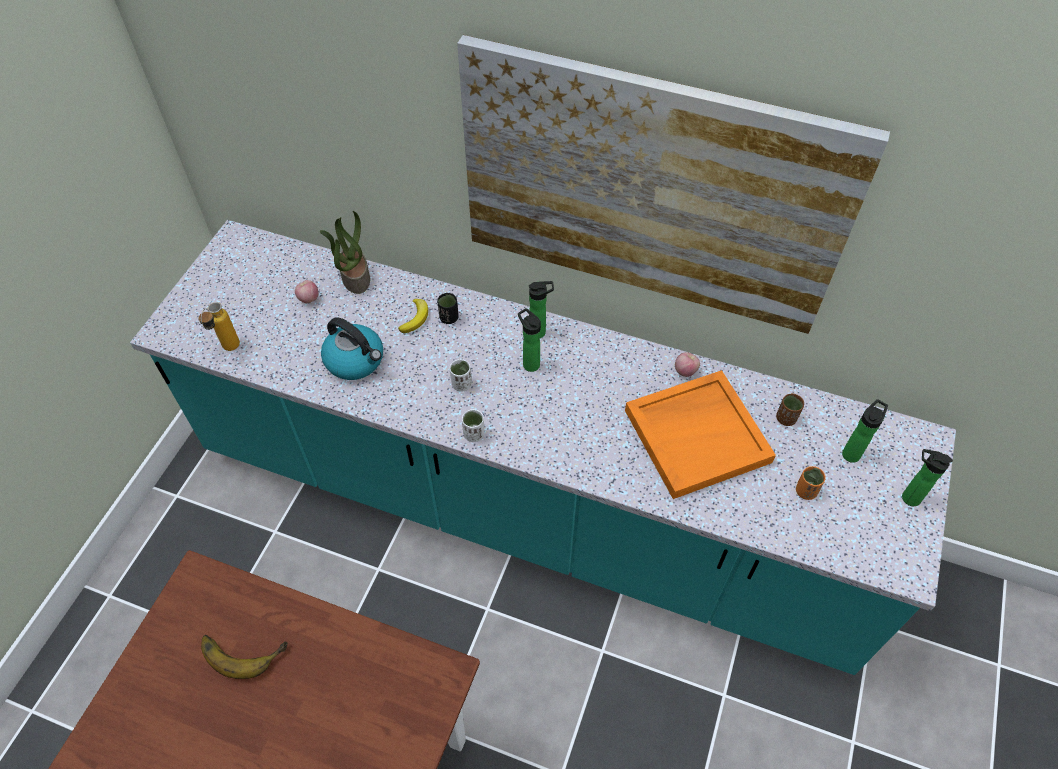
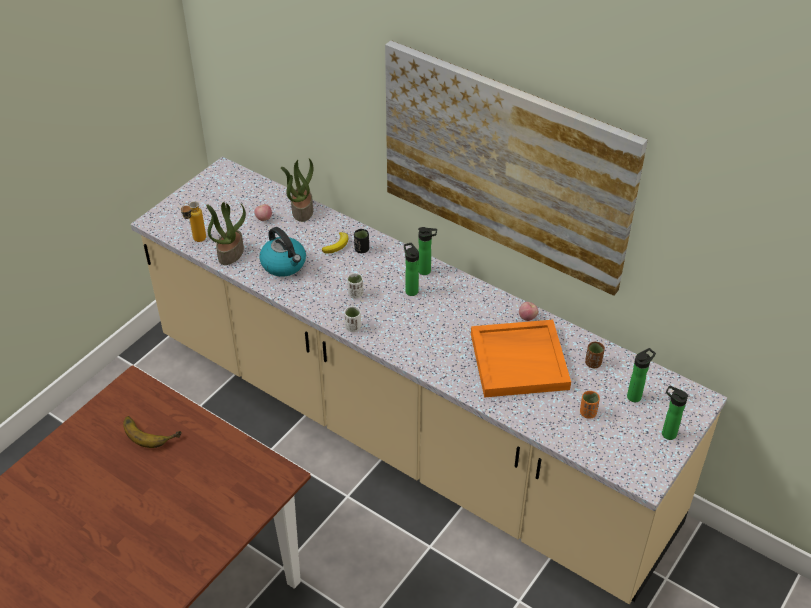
camera: 15 degrees right, 10 degrees down
turquoise counter [130,220,956,675] -> beige counter [131,157,727,604]
none -> potted plant [206,202,246,265]

